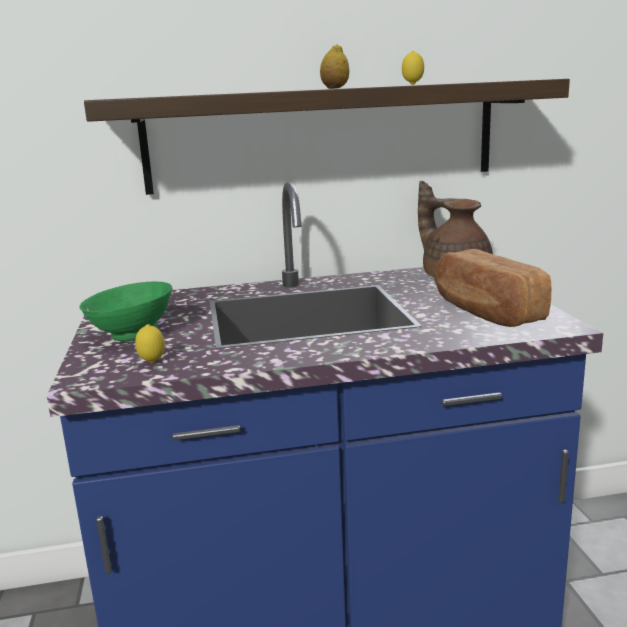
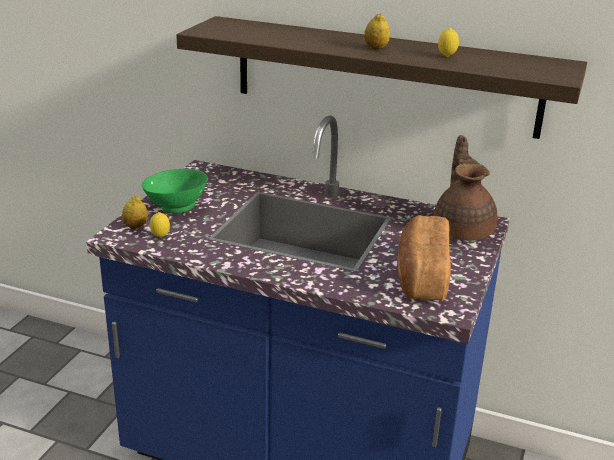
camera: 30 degrees right, 10 degrees up
none -> lemon [122,195,148,229]

